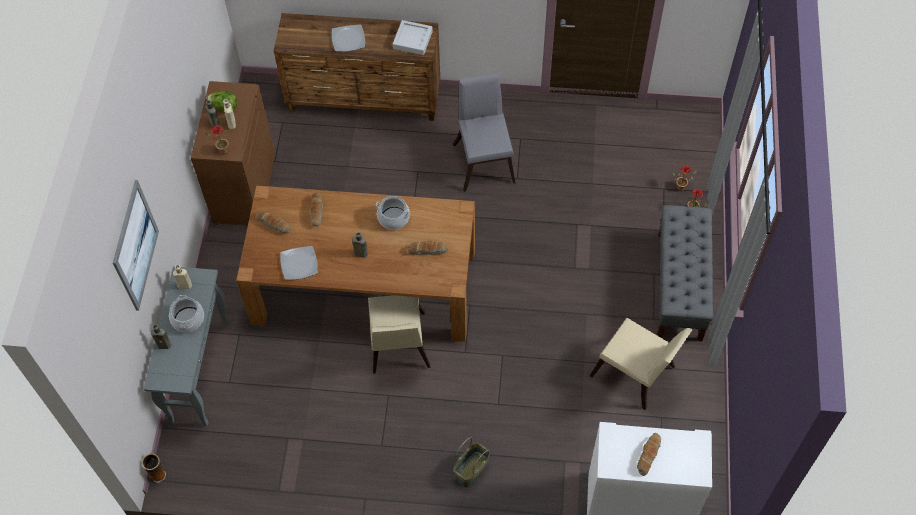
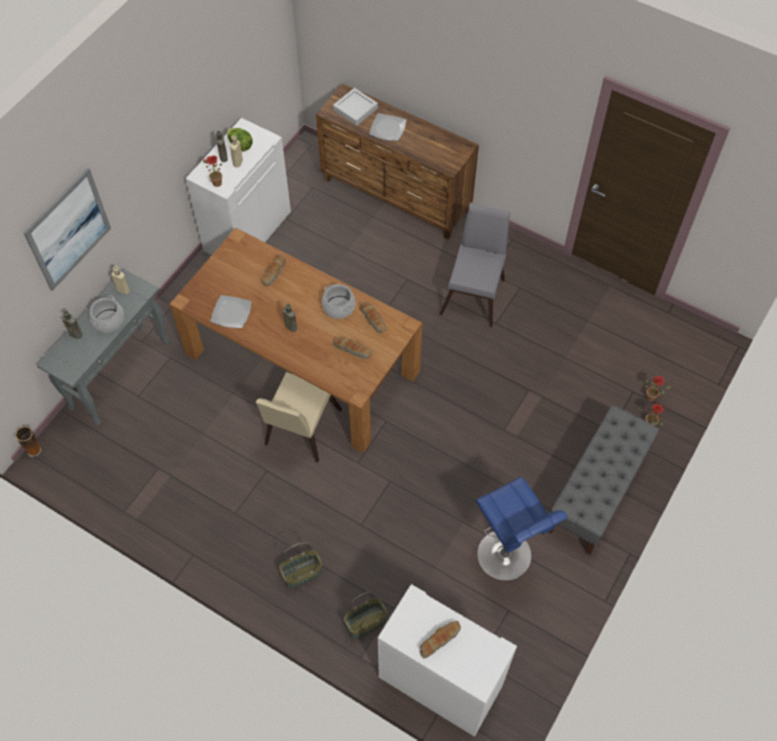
camera: 25 degrees right, 0 degrees up
brown cabinet [191,81,275,226] -> white cabinet [186,118,291,255]
bread [256,211,291,234] -> bread moved to [359,302,387,333]
grey tray [393,20,433,55] -> grey tray moved to [333,88,378,126]
beige chair [590,318,693,410] -> blue stool [476,477,567,581]
none -> basket [344,592,387,639]

